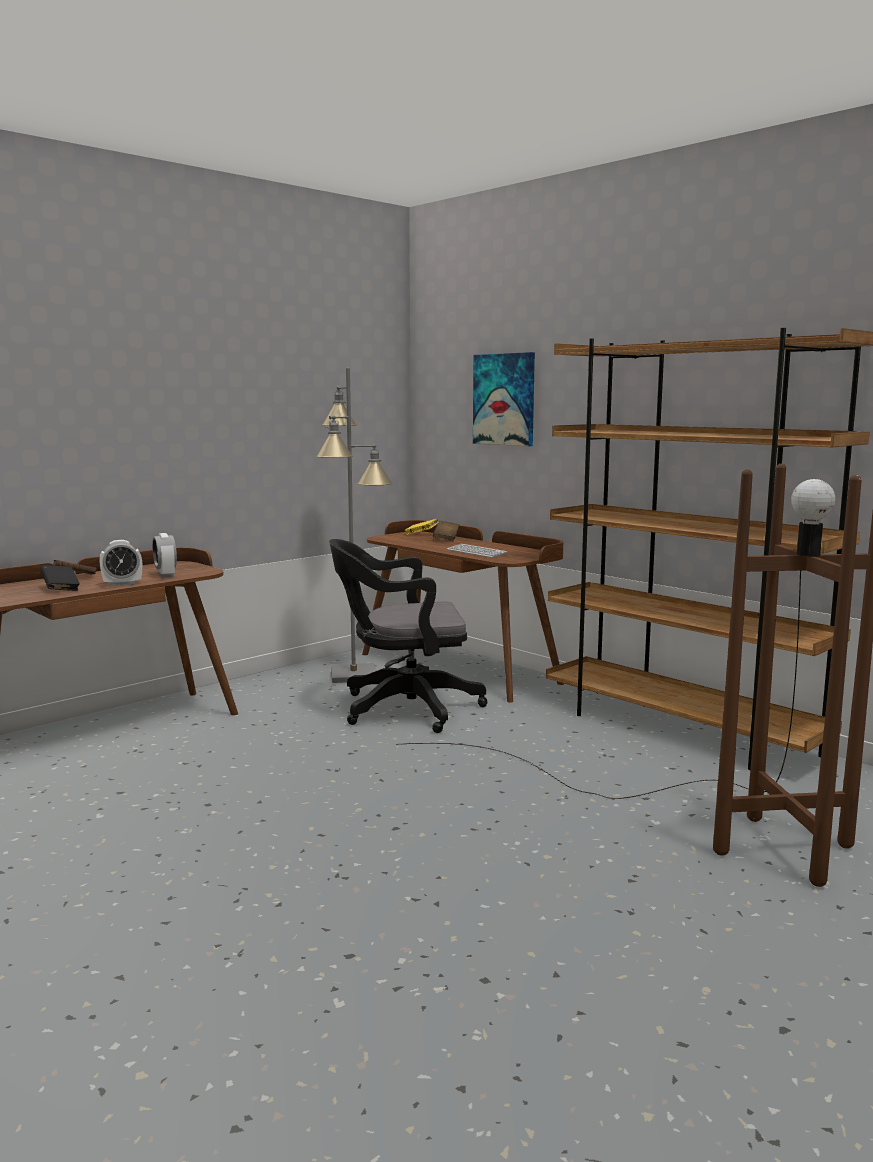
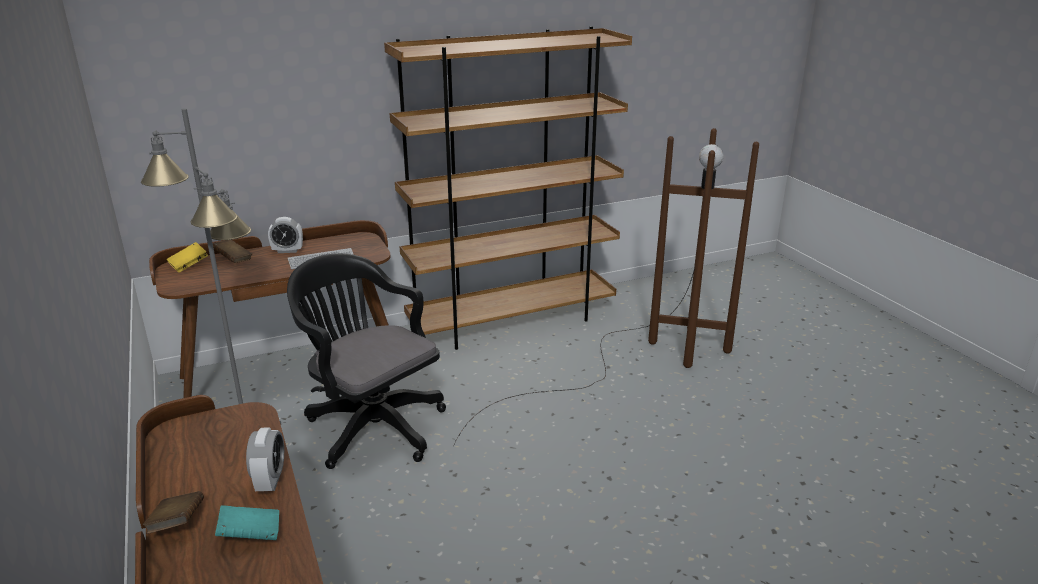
camera: 70 degrees left, 15 degrees up
black book [40,565,80,591] -> turquoise book [215,505,279,540]
alarm clock [152,533,177,578] -> alarm clock moved to [268,217,303,253]
black office chair [329,539,488,733] -> black office chair turned 120 degrees clockwise [287,253,446,469]
picture [473,352,535,446] -> none

